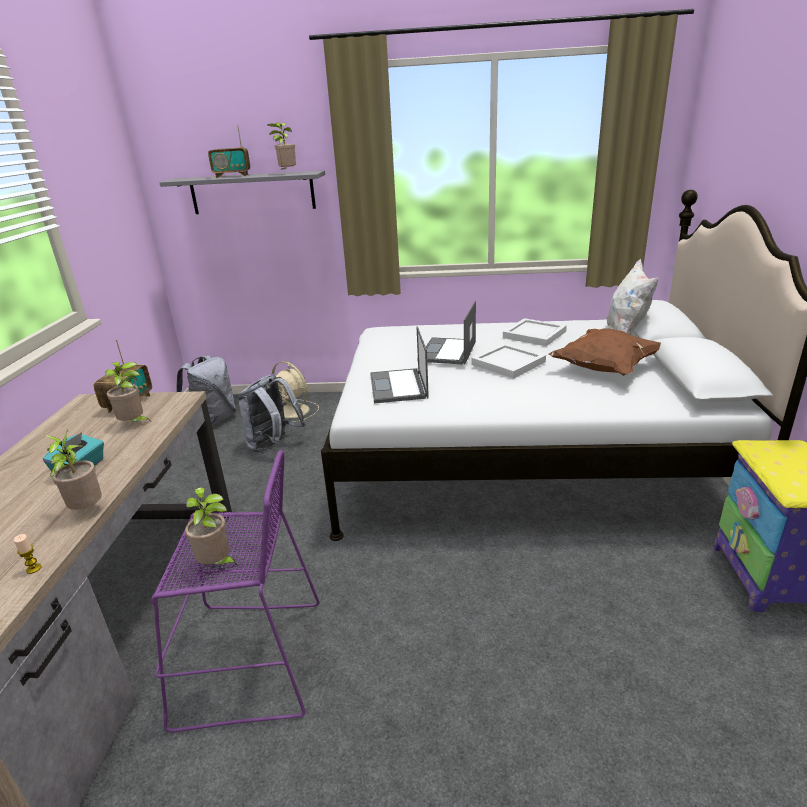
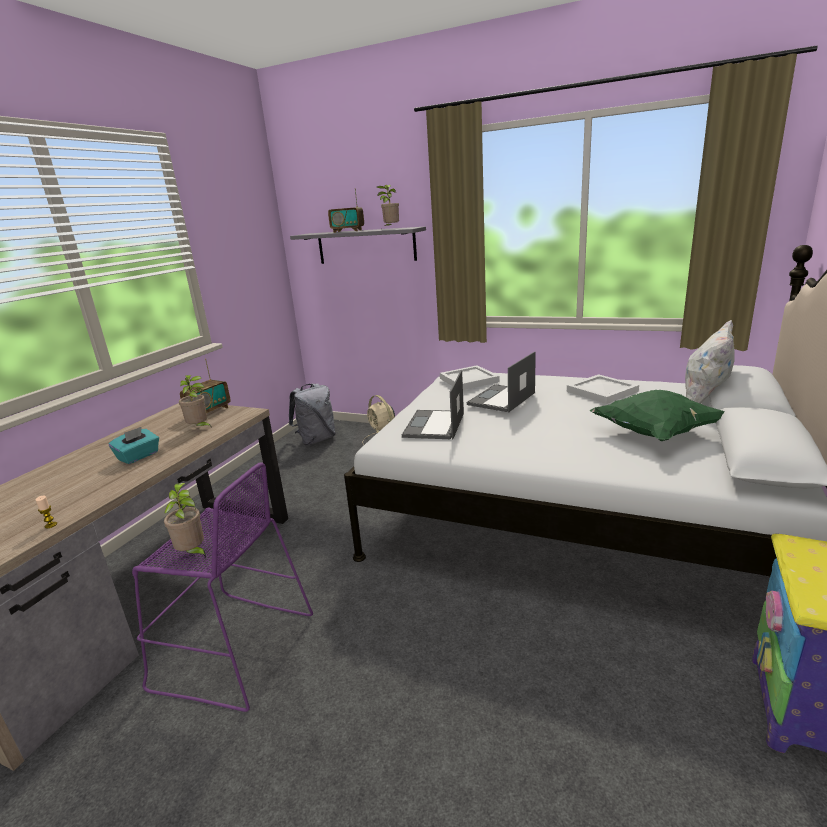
camera: 20 degrees right, 5 degrees down
potted plant [45,429,102,510] -> none
grey backpack [238,374,306,452] -> none
white tray [471,343,546,379] -> white tray moved to [440,365,500,390]
brown pillow [548,329,661,376] -> green pillow [590,390,724,441]

